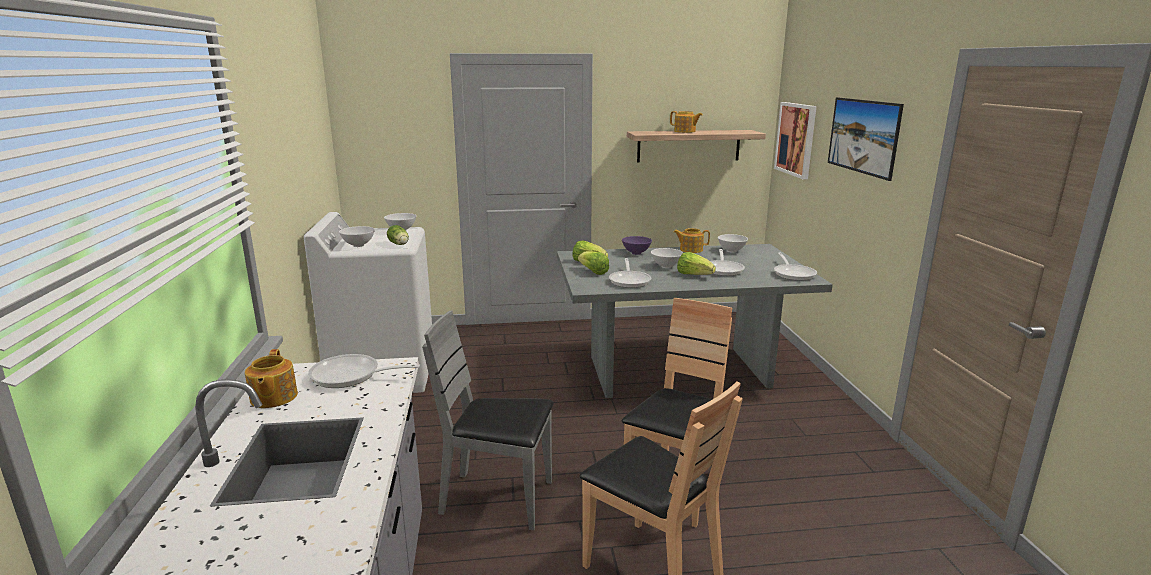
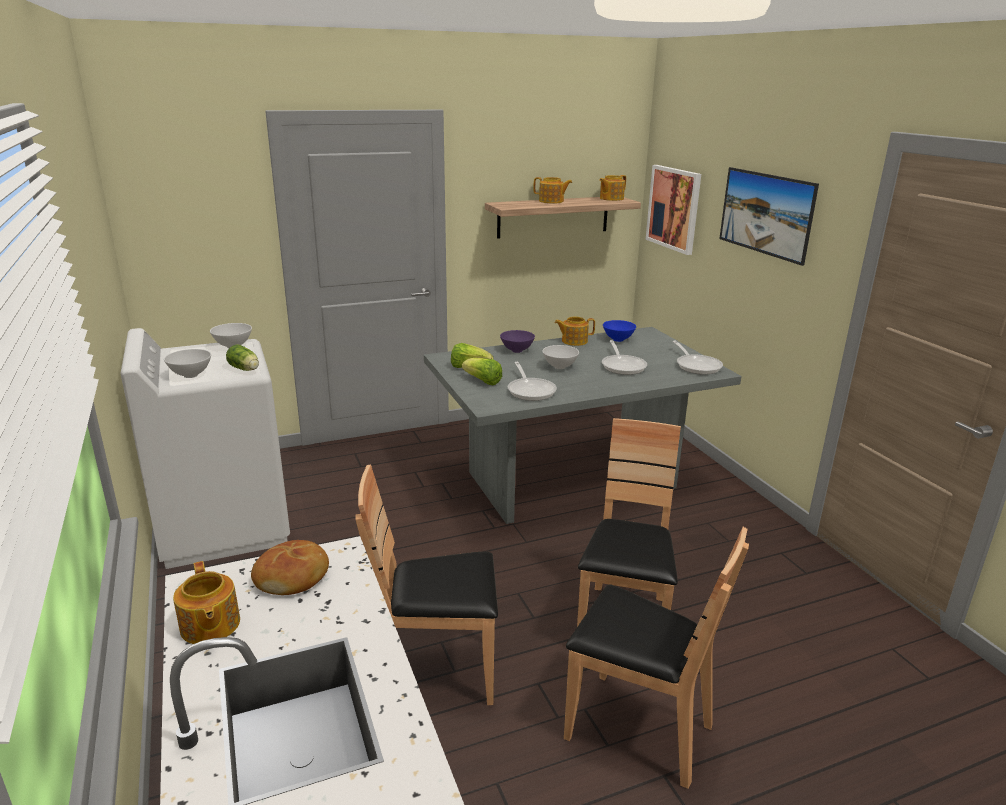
camera: 15 degrees left, 5 degrees up
frying pan [308,354,420,388] -> bread [251,540,329,595]
grey chair [422,310,554,530] -> brown chair [355,464,498,705]
lettuce [677,252,716,275] -> none
white bowl [718,234,748,253] -> blue bowl [603,320,636,342]
none -> teapot [599,175,626,201]

